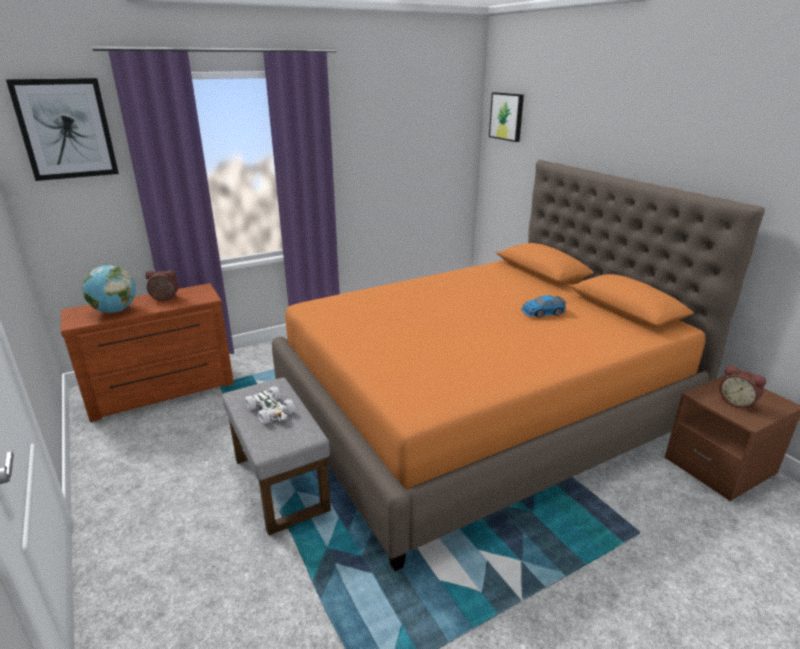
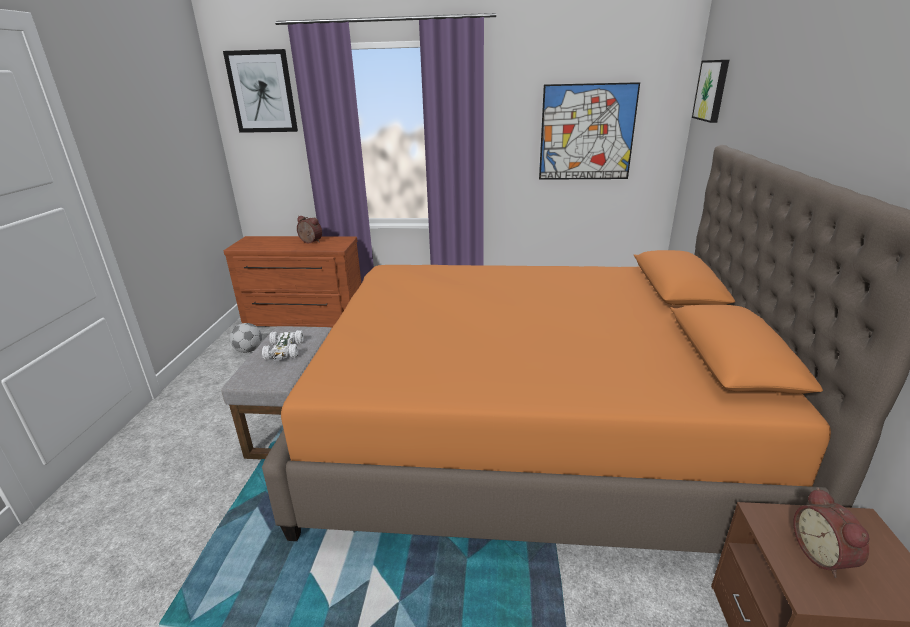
camera: 35 degrees right, 0 degrees up
globe [82,265,136,313] -> none
toy car [521,295,567,318] -> none
none -> football [229,323,262,353]
none -> picture [539,82,640,180]

